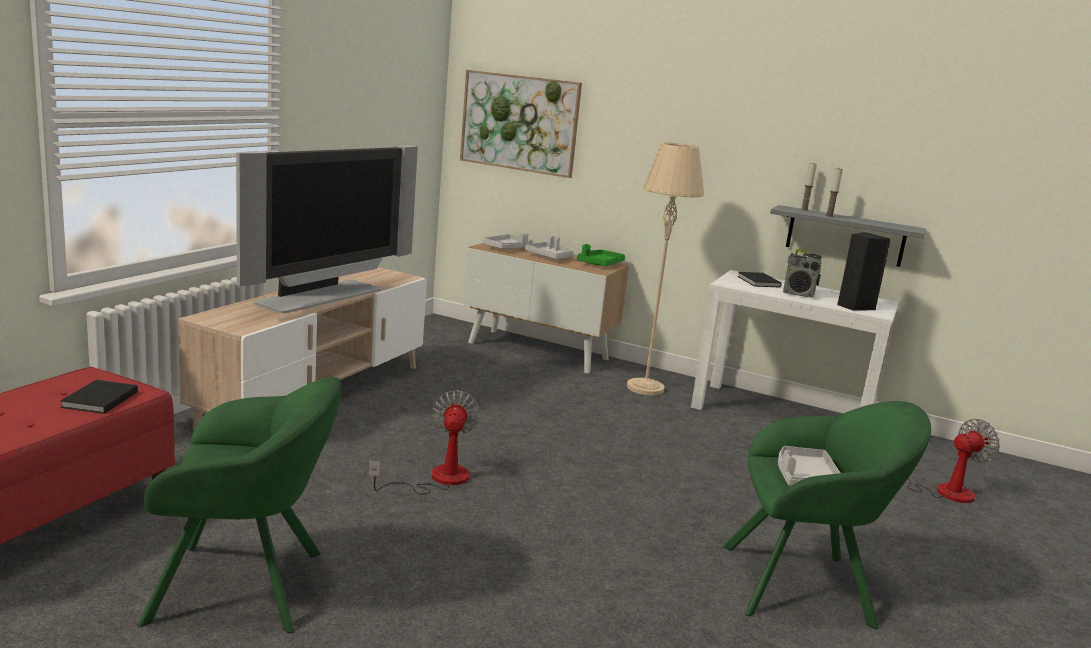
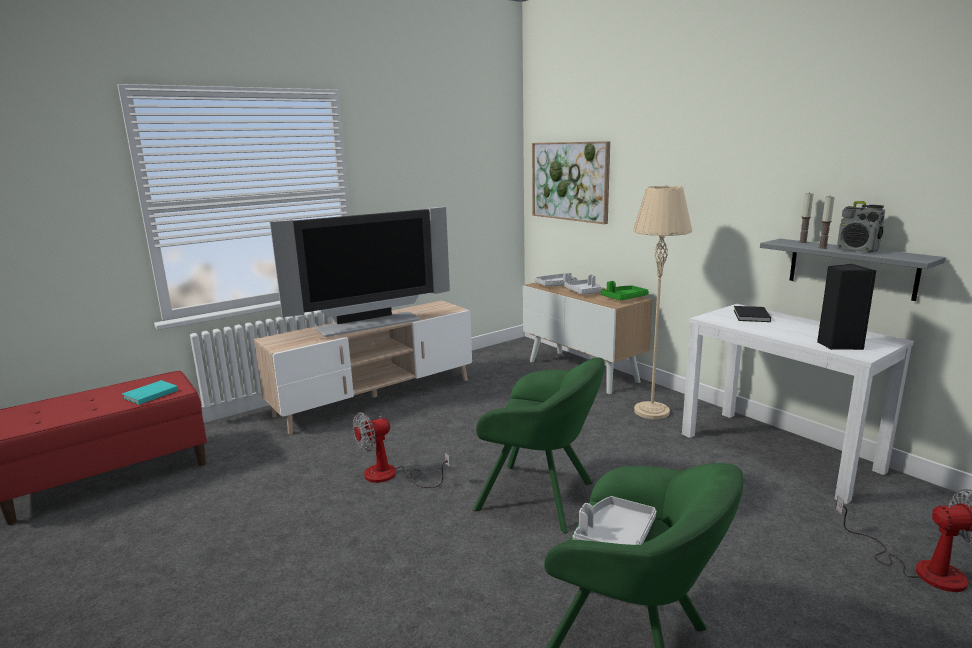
camera: 30 degrees right, 0 degrees up
black book [60,380,138,414] -> turquoise book [122,380,178,405]
green armchair [138,377,341,633] -> green armchair moved to [473,357,605,533]
fan [368,390,480,495] -> fan turned 150 degrees counterclockwise [353,412,450,488]
radio [783,249,822,298] -> radio moved to [837,201,885,253]

